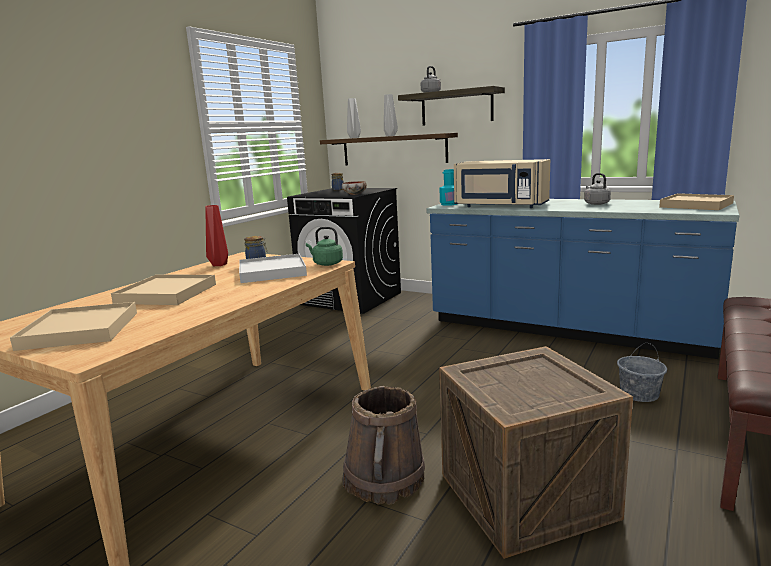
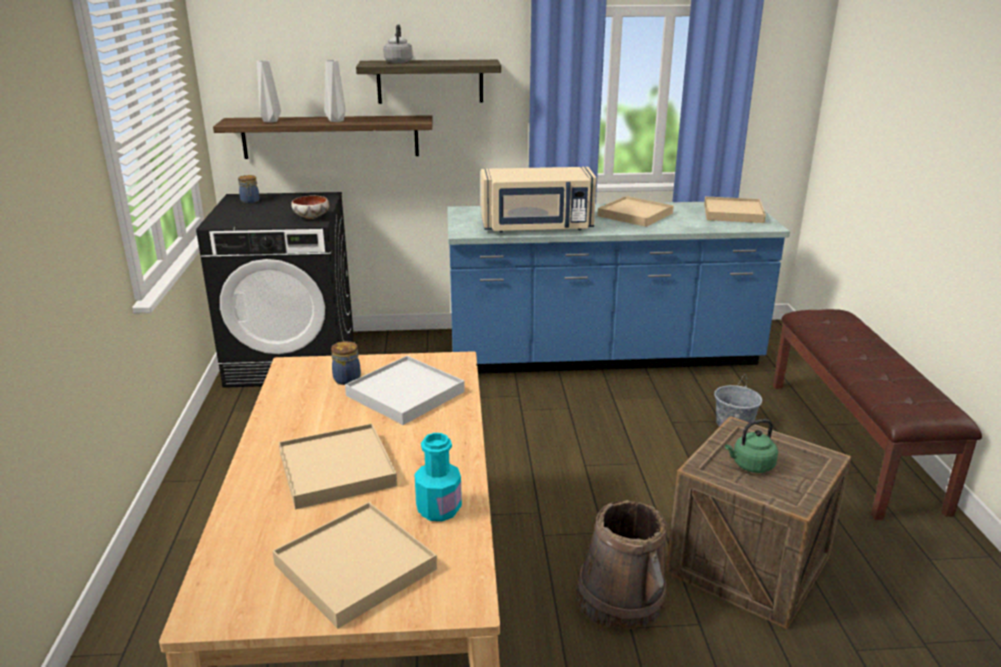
camera: 35 degrees left, 10 degrees up
red vase [206,205,228,266] -> none
green kettle [306,227,343,266] -> green kettle moved to [725,419,778,473]
turquoise bottle [440,169,457,206] -> turquoise bottle moved to [414,433,462,521]
grey kettle [584,173,611,205] -> beige tray [597,196,674,227]

